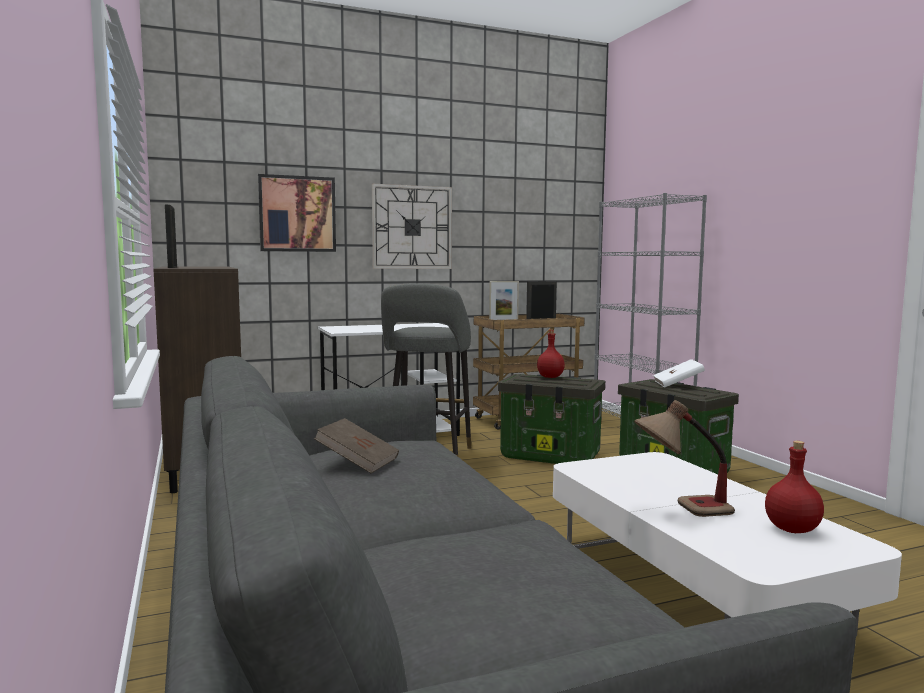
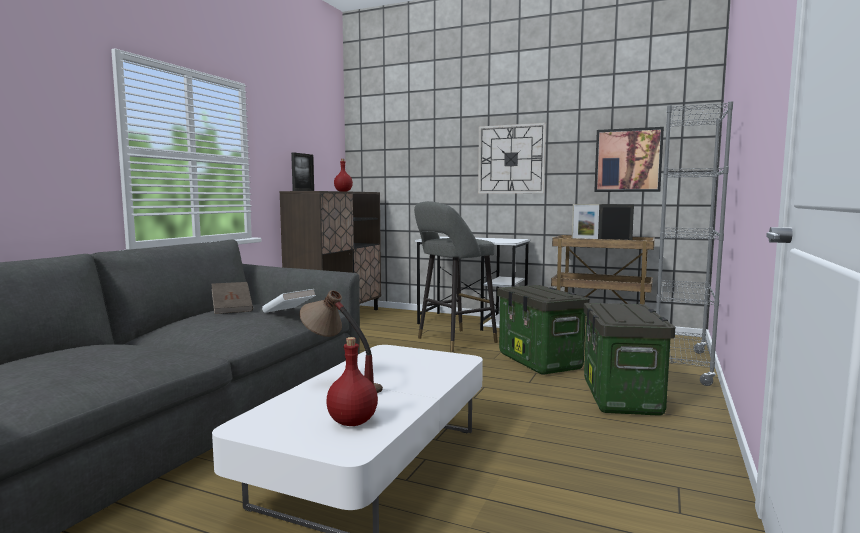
camera: 45 degrees right, 0 degrees up
picture [258,174,336,252] -> picture moved to [594,127,664,192]
red bottle [537,330,565,378] -> red bottle moved to [334,159,353,191]
white book [653,359,705,388] -> white book moved to [262,289,316,313]

